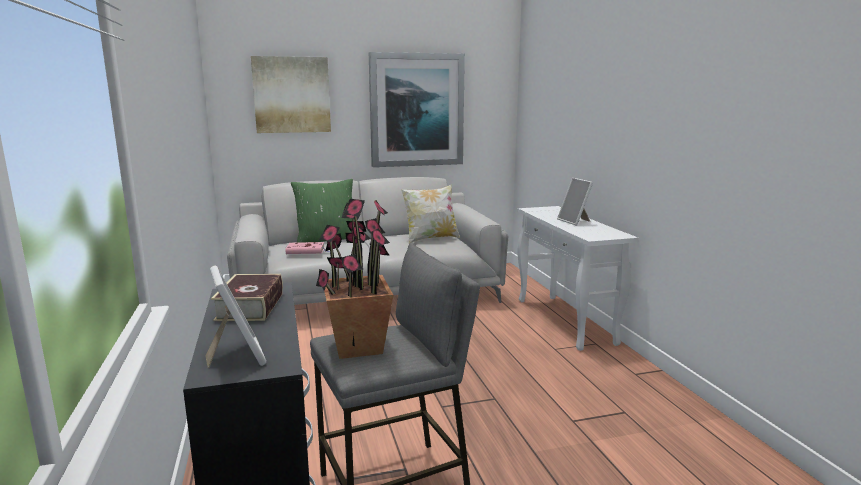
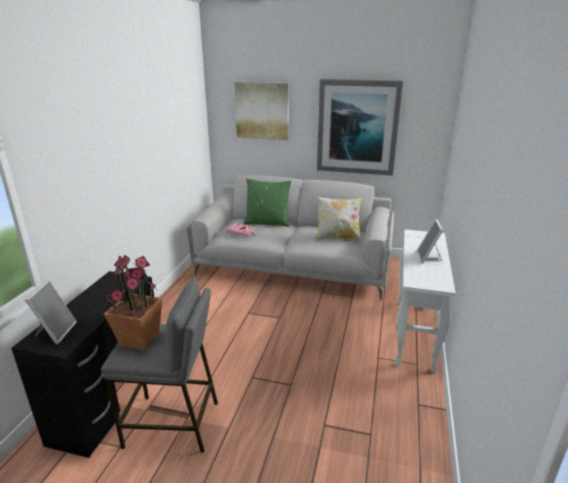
camera: 30 degrees right, 10 degrees up
book [211,274,283,321] -> none

